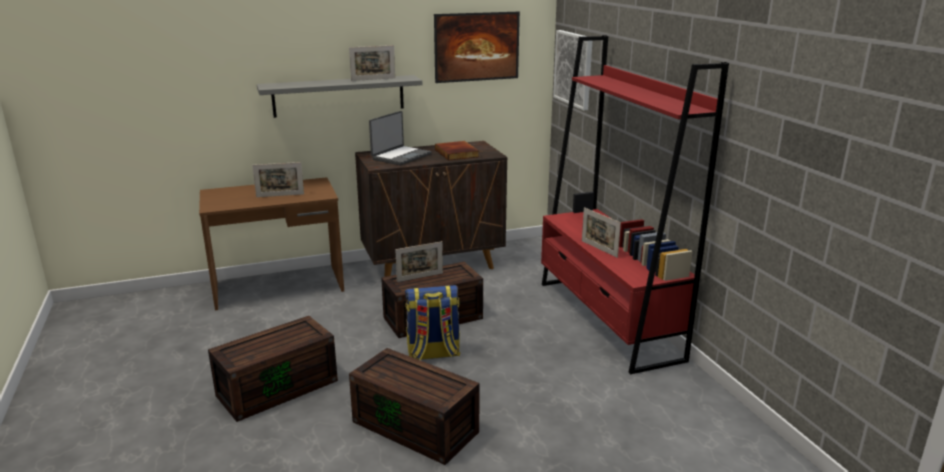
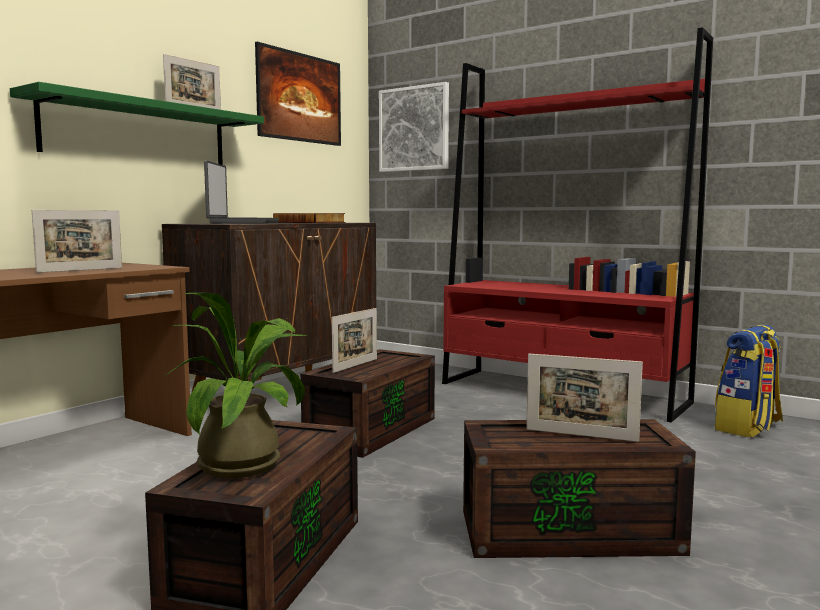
camera: 35 degrees left, 15 degrees down
grey shelf [257,75,422,118] -> green shelf [10,82,264,165]
backpack [405,285,461,360] -> backpack moved to [715,325,783,438]
picture frame [582,207,621,258] -> picture frame moved to [526,354,643,442]
none -> potted plant [165,293,307,478]

